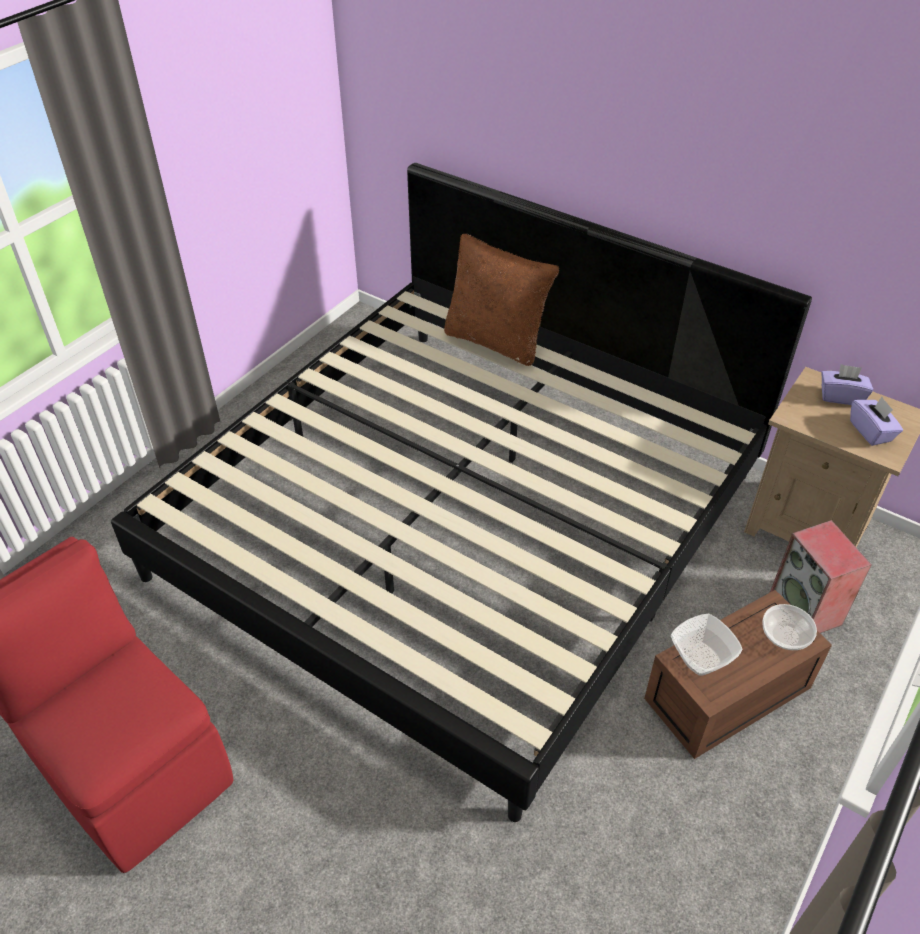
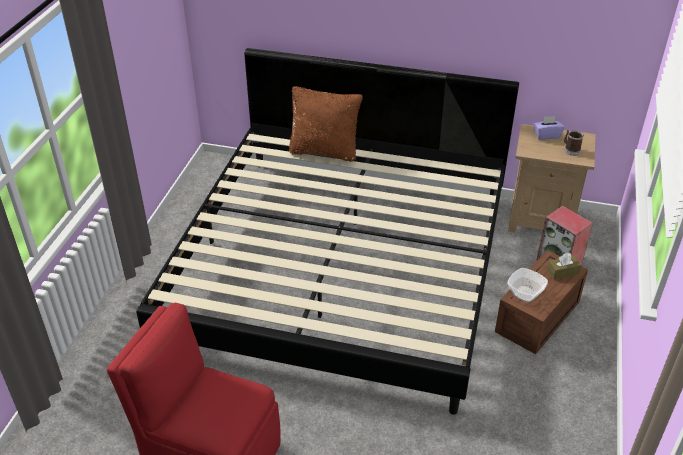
camera: 20 degrees left, 5 degrees down
bowl [762,604,817,650] -> brown tissue box [547,253,581,279]
purple tissue box [850,397,903,446] -> mug [564,130,584,156]

